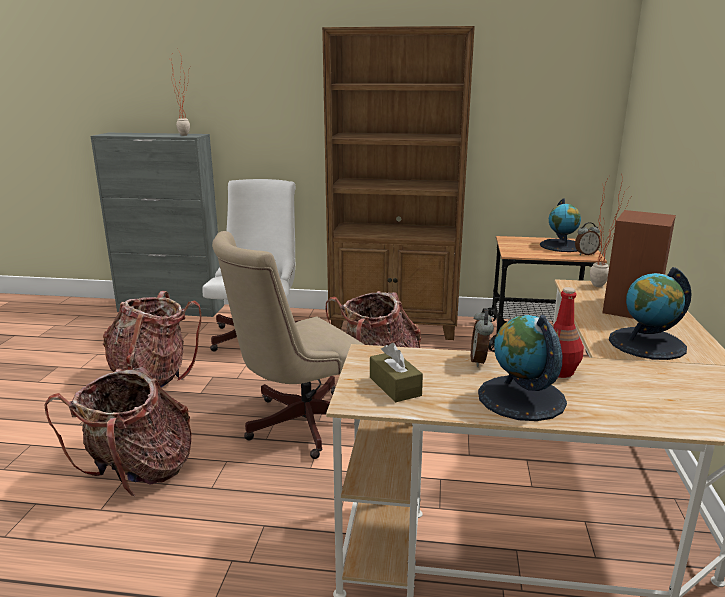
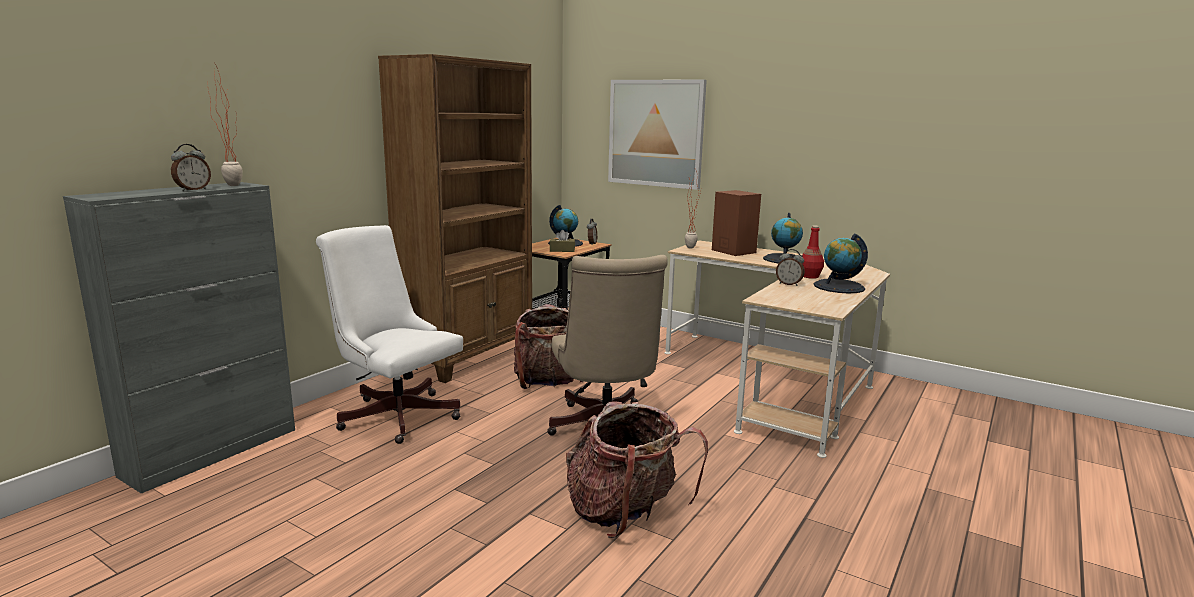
camera: 65 degrees left, 5 degrees down
backpack [103,291,201,387] -> none
brown tissue box [370,343,423,402] -> brown tissue box moved to [549,230,575,252]
none -> alarm clock [171,144,211,191]
none -> picture [608,80,707,190]

